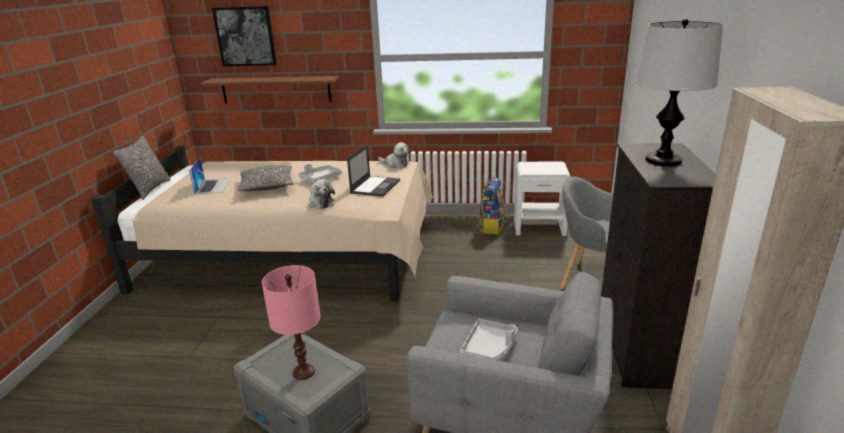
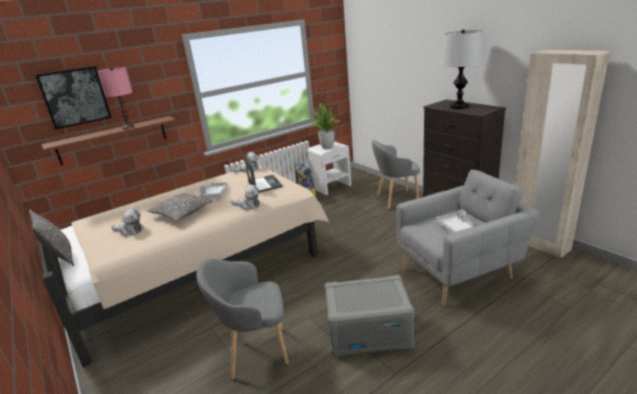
camera: 40 degrees left, 0 degrees up
laptop [189,158,231,195] -> plush toy [111,209,144,236]
pink table lamp [262,265,320,380] -> pink table lamp moved to [98,67,135,129]
none -> grey armchair [196,259,289,380]
none -> potted plant [311,103,340,149]

